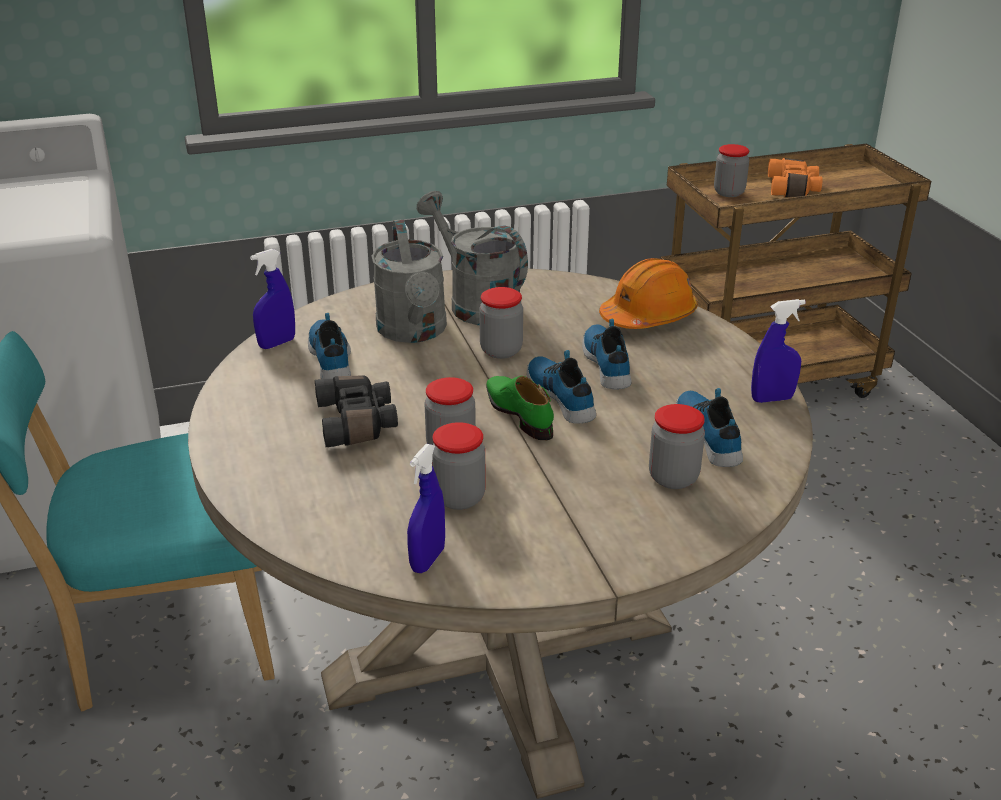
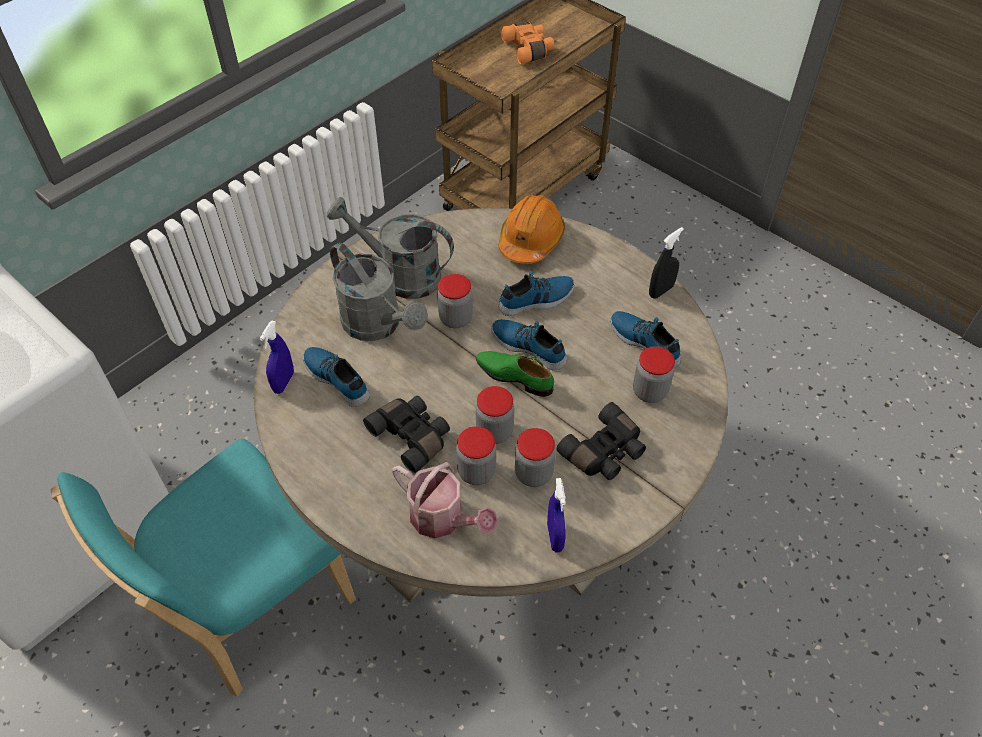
camera: 30 degrees left, 20 degrees up
shoe [582,319,632,389] -> shoe turned 105 degrees clockwise [498,271,574,316]
jar [714,144,749,197] -> jar moved to [456,426,496,485]
blue spray bottle [751,299,806,403] -> black spray bottle [649,227,684,298]
none -> watering can [392,462,498,539]
none -> black binoculars [556,402,646,480]

